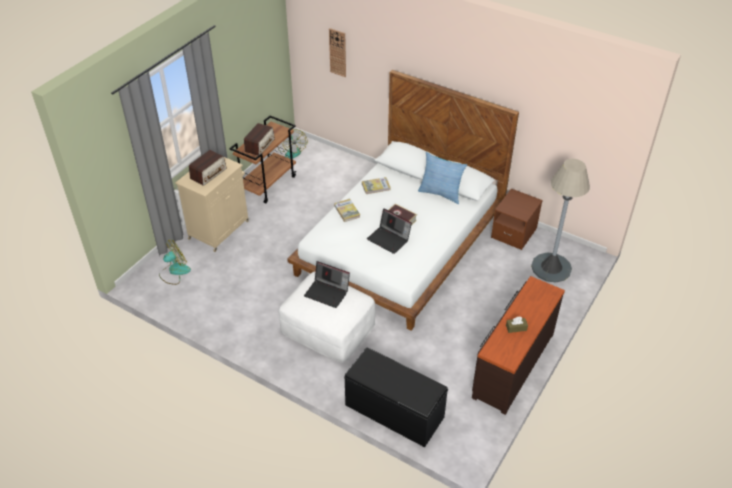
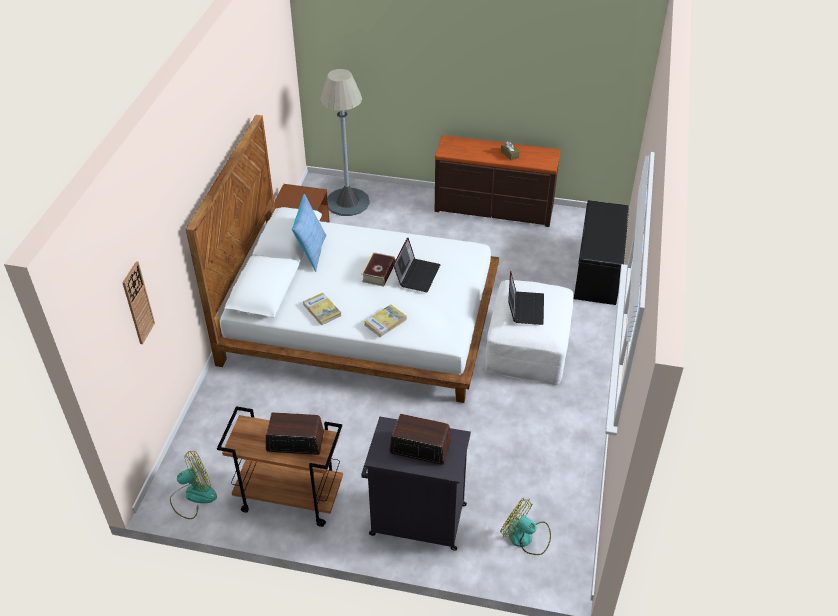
camera: 110 degrees left, 0 degrees up
beige cabinet [175,157,249,252] -> black cabinet [361,416,471,551]

